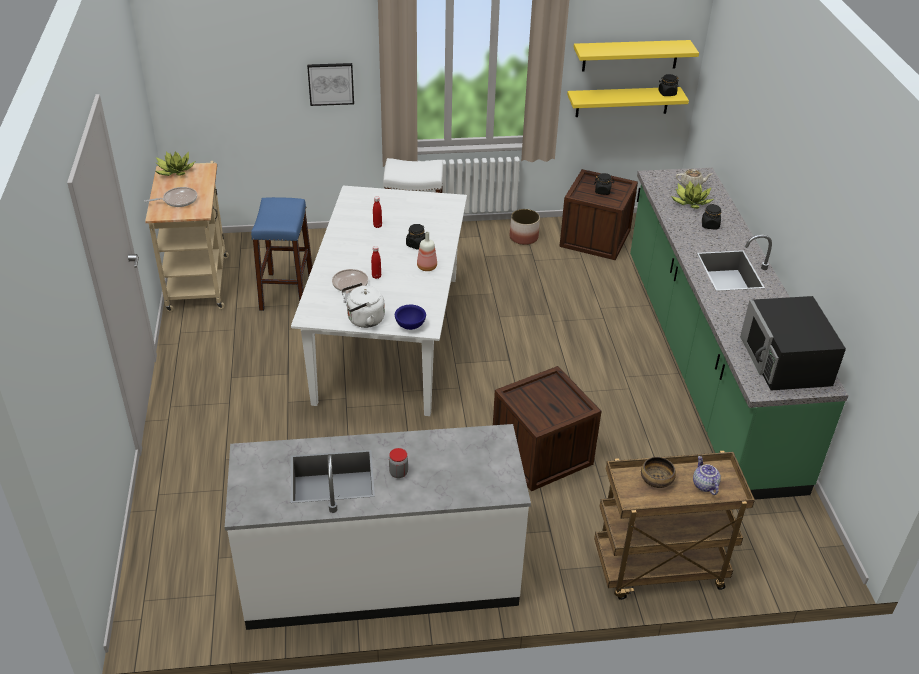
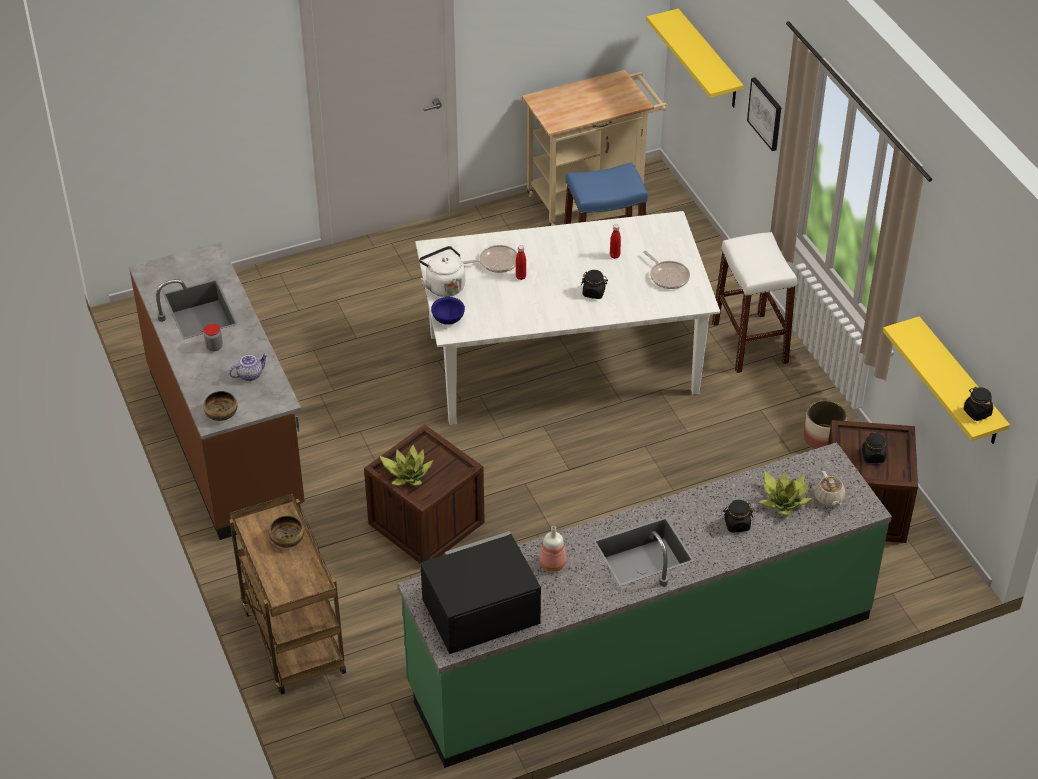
camera: 75 degrees right, 5 degrees up
frying pan [144,187,197,207] -> frying pan moved to [643,251,690,289]
potted plant [155,151,195,176] -> potted plant moved to [380,445,433,486]
white counter [225,424,531,630] -> brown counter [129,242,305,540]
bottle [417,232,437,271] -> bottle moved to [539,526,566,572]
yellow shelf [574,40,699,72] -> yellow shelf moved to [647,9,743,107]
teapot [693,456,721,495] -> teapot moved to [229,354,268,381]
none -> bowl [203,391,238,421]

